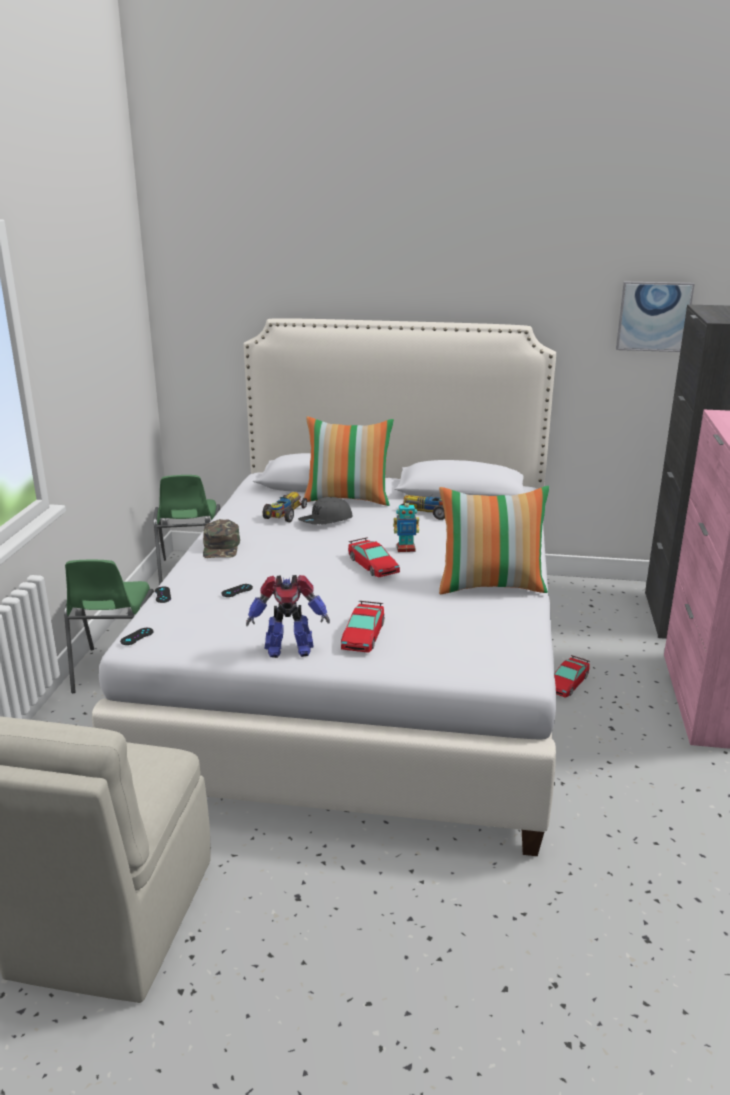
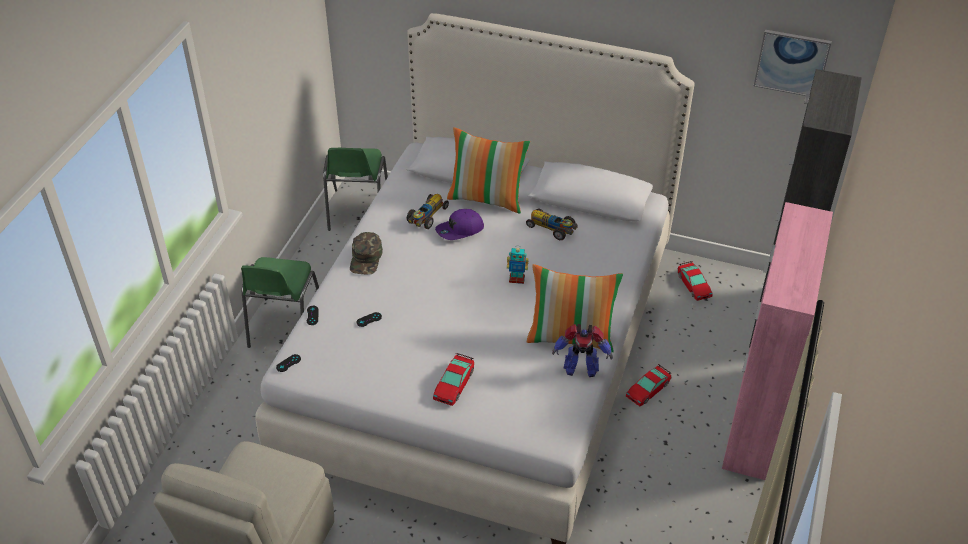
camera: 10 degrees right, 20 degrees up
toy robot [246,575,330,658] -> toy robot moved to [552,324,613,377]
grey cap [298,497,353,525] -> purple cap [435,209,484,240]
toy car [348,537,400,577] -> toy car moved to [678,261,713,301]

